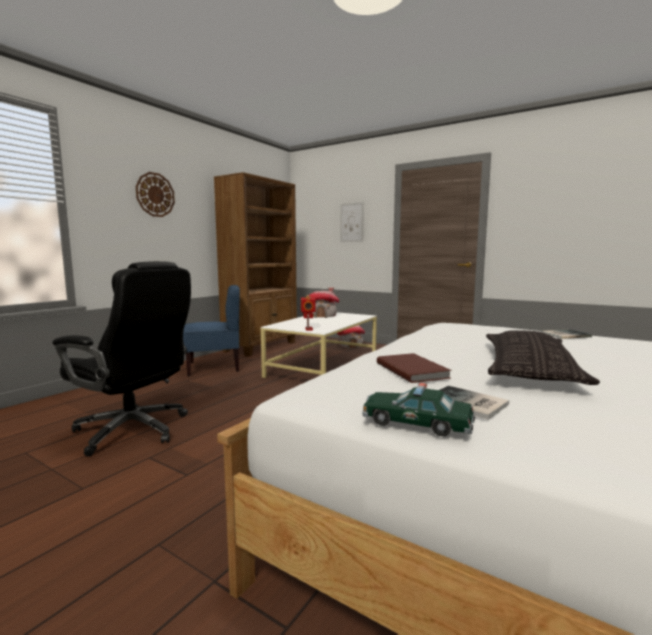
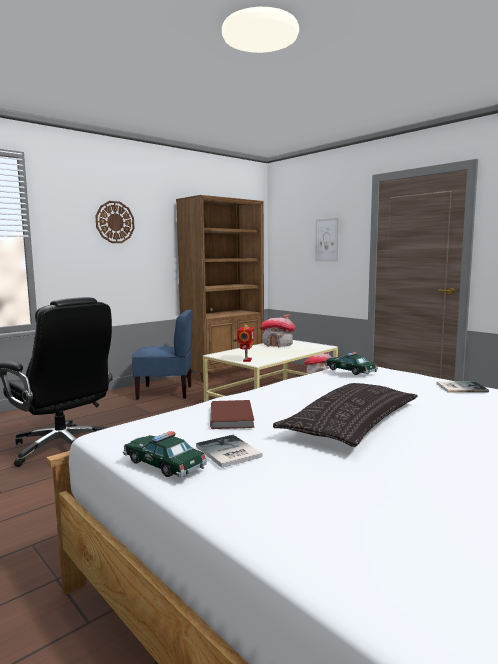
camera: 15 degrees right, 0 degrees up
none -> toy car [325,352,378,375]

